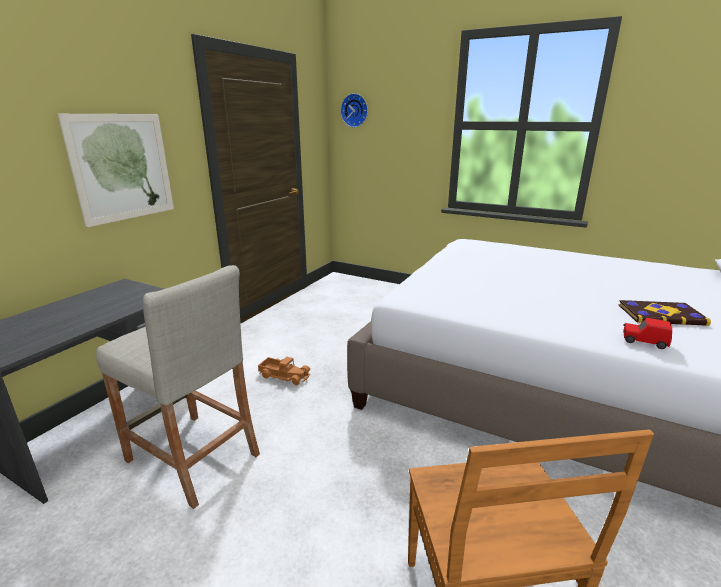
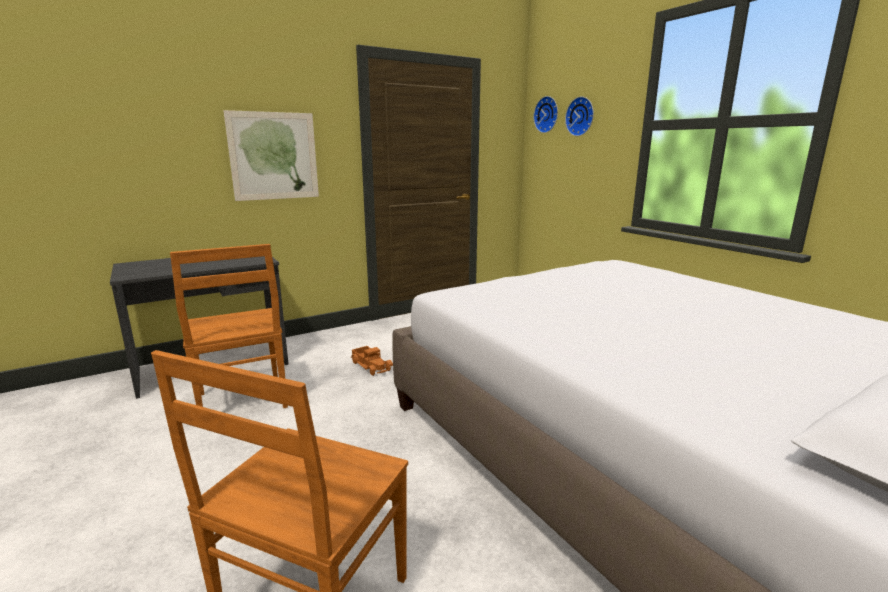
camera: 30 degrees right, 5 degrees down
beige stool [96,265,260,509] -> brown chair [170,244,288,408]
book [619,300,711,326] -> none
red toy car [623,318,672,349] -> none
none -> wall clock [565,96,594,136]

